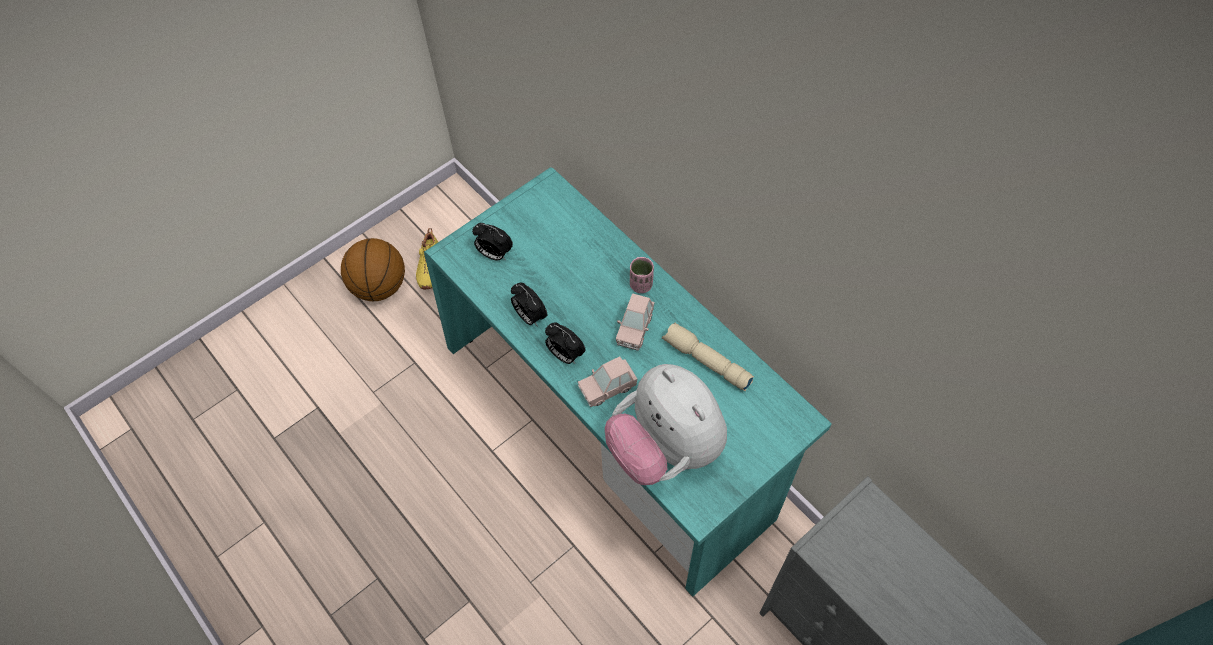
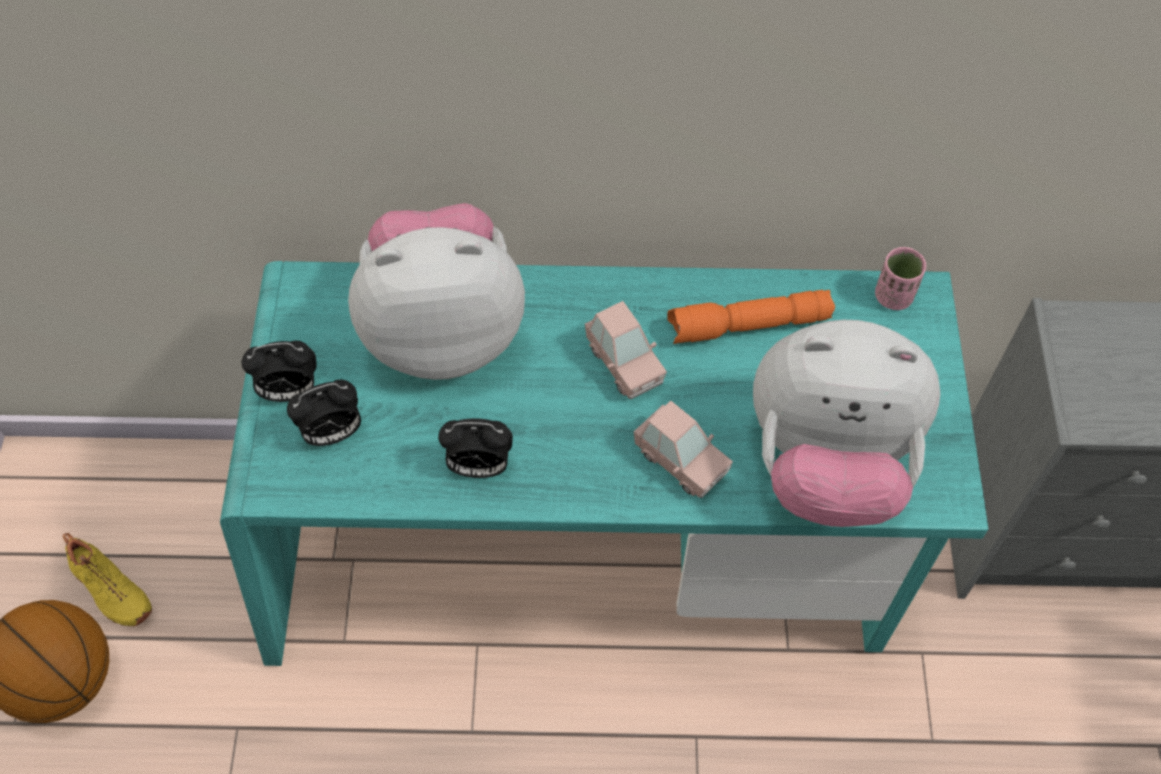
camera: 50 degrees left, 0 degrees up
alarm clock [545,322,585,364] -> alarm clock moved to [242,341,317,402]
pink toy car [578,357,637,407] -> pink toy car turned 60 degrees counterclockwise [634,401,733,498]
pink cup [630,257,654,293] -> pink cup moved to [875,247,926,310]
beige flashlight [662,322,754,391] -> orange flashlight [667,290,835,344]
none -> plush toy [348,203,525,380]

